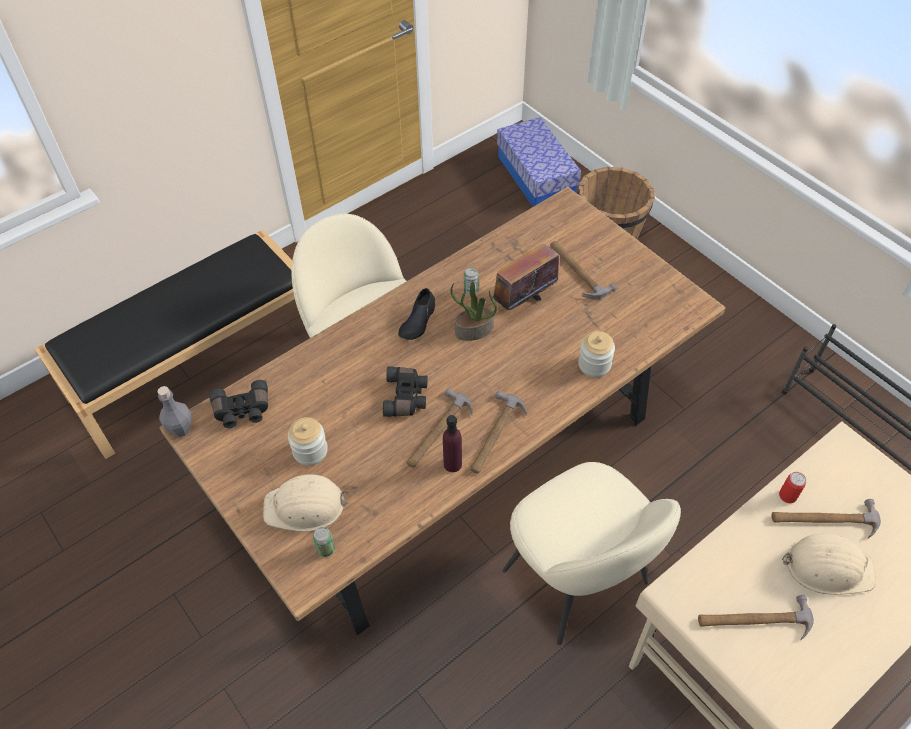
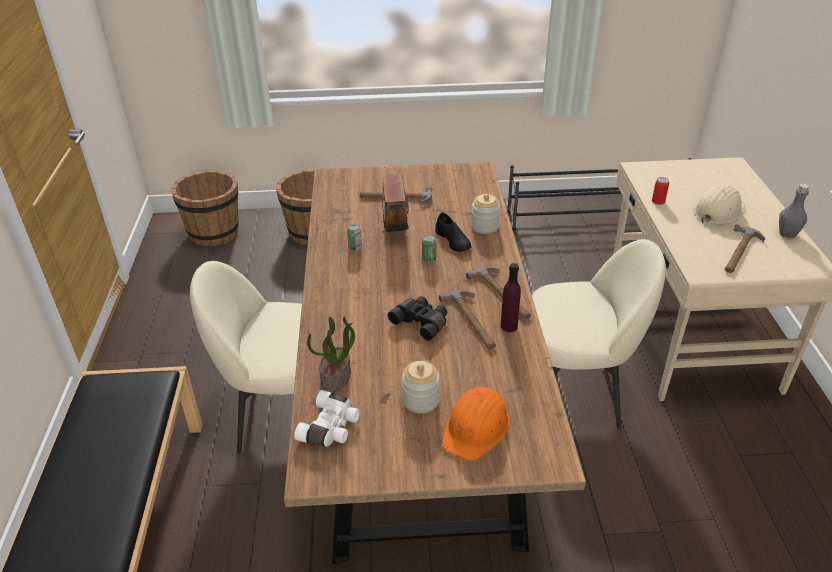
camera: 55 degrees left, 15 degrees down
grey bottle [158,386,192,437] -> grey bottle moved to [779,184,809,238]
black binoculars [209,380,268,428] -> white binoculars [294,390,360,447]
beige hard hat [263,475,349,532] -> orange hard hat [442,387,510,461]
can [313,527,335,557] -> can moved to [422,235,436,263]
black shoe [398,288,435,340] -> black shoe moved to [435,212,471,252]
potted plant [451,282,497,341] -> potted plant moved to [307,317,355,393]
storage box [497,117,581,207] -> brown bucket [171,170,239,246]
hammer [772,499,881,539] -> none

